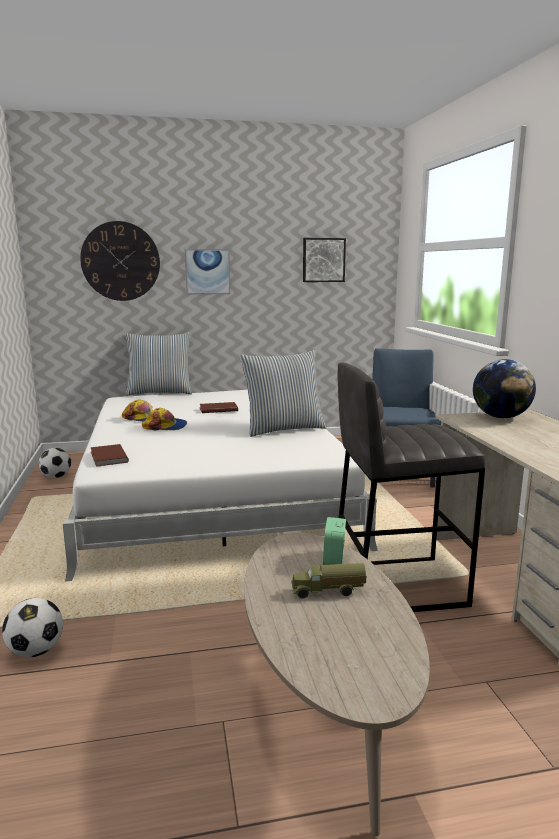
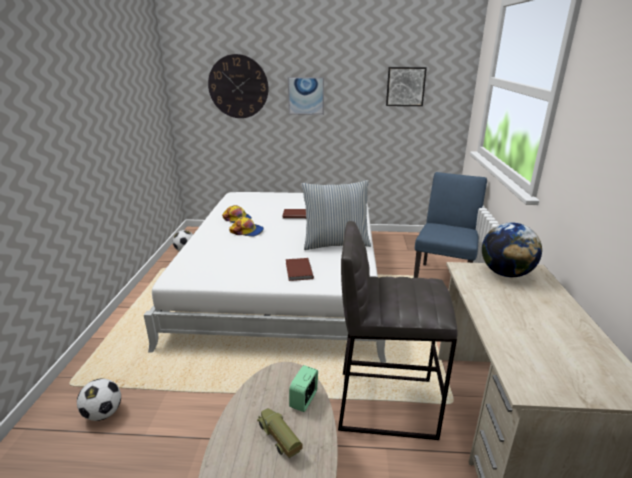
camera: 15 degrees right, 10 degrees up
brown book [90,444,129,467] -> brown book moved to [286,258,314,281]
pillow [126,332,192,395] -> none
toy truck [291,563,366,599] -> toy truck turned 45 degrees clockwise [257,408,302,458]

